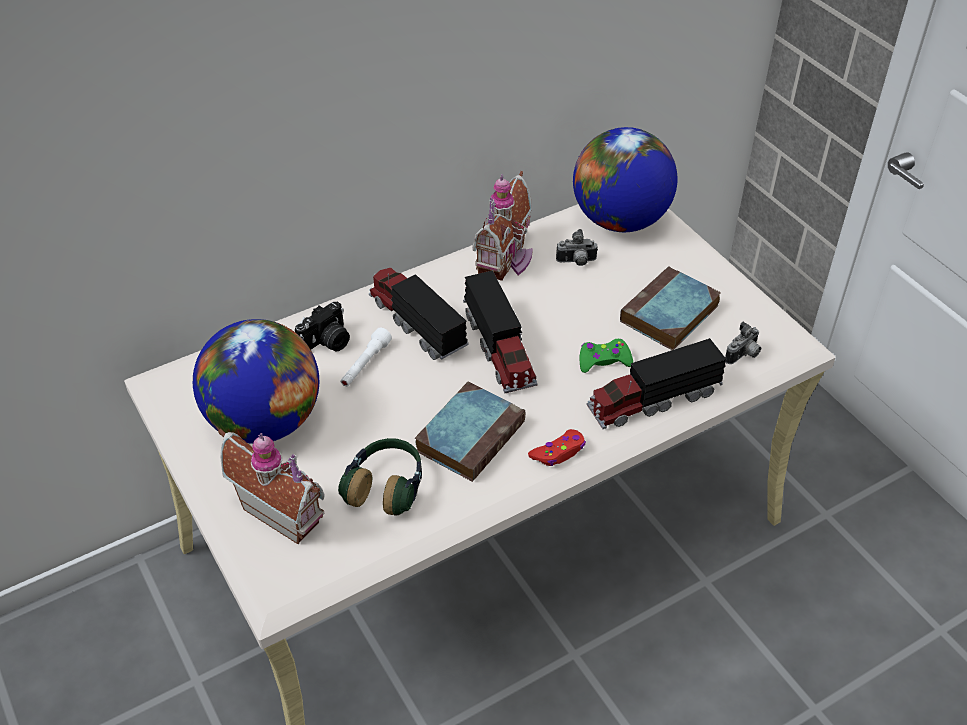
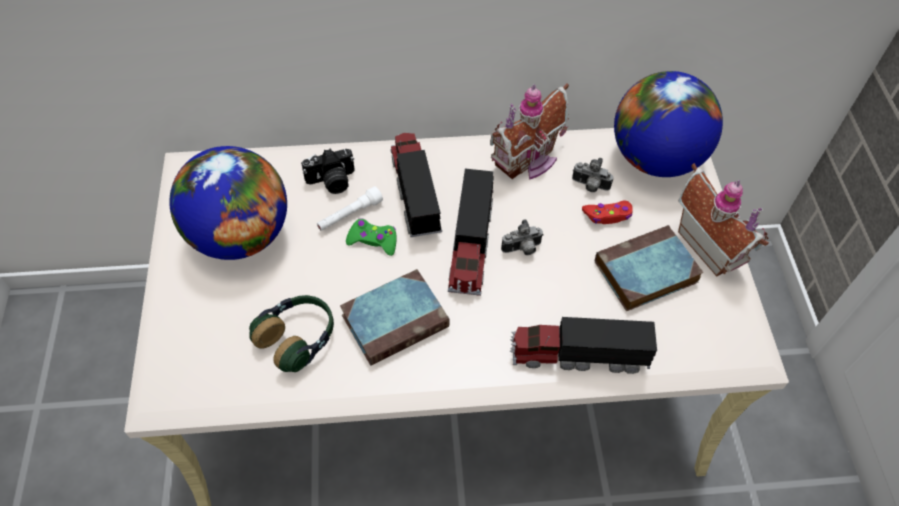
camera: 25 degrees right, 10 degrees up
toy house [218,429,325,544] -> toy house moved to [678,163,769,277]
red game controller [528,429,586,466] -> red game controller moved to [582,200,633,224]
green game controller [580,339,633,373] -> green game controller moved to [346,218,396,256]
camera [725,322,761,364] -> camera moved to [501,219,544,255]

